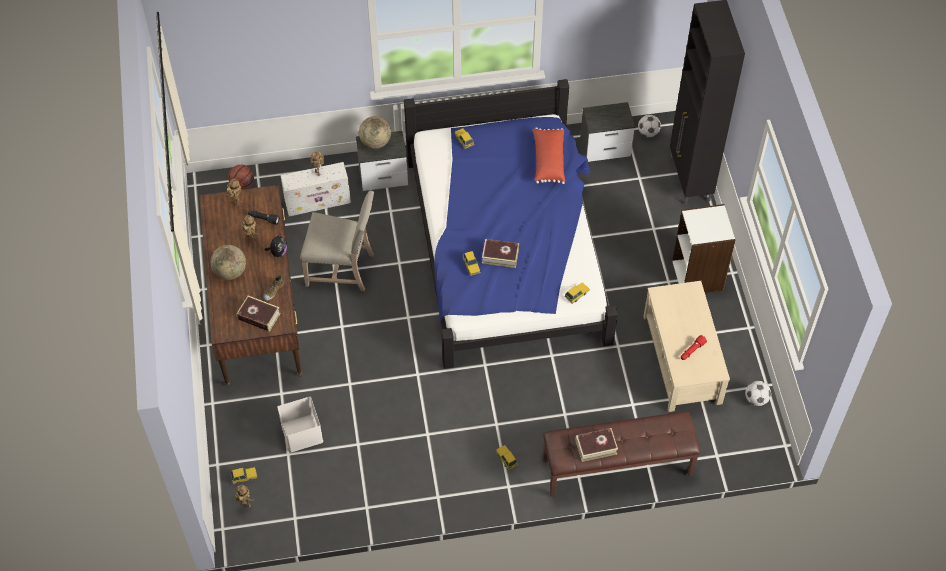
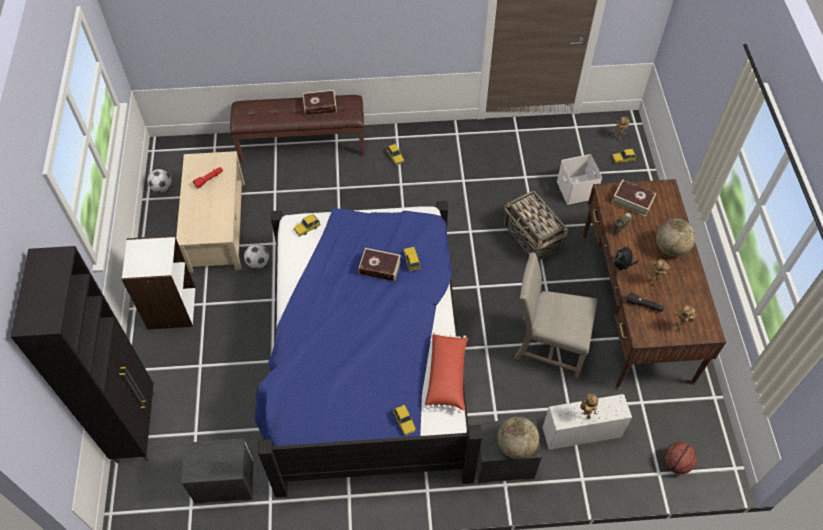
camera: 175 degrees left, 0 degrees up
red pillow [532,127,565,184] -> red pillow moved to [425,332,468,413]
football [638,115,661,137] -> football moved to [244,244,269,269]
none -> basket [503,191,568,261]

